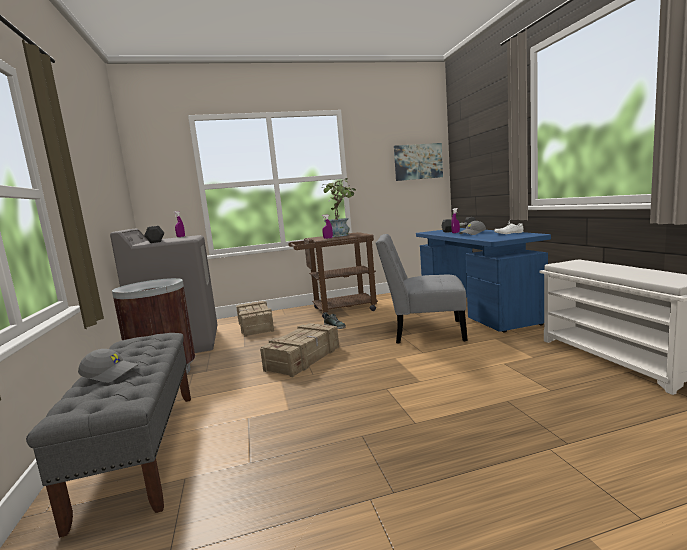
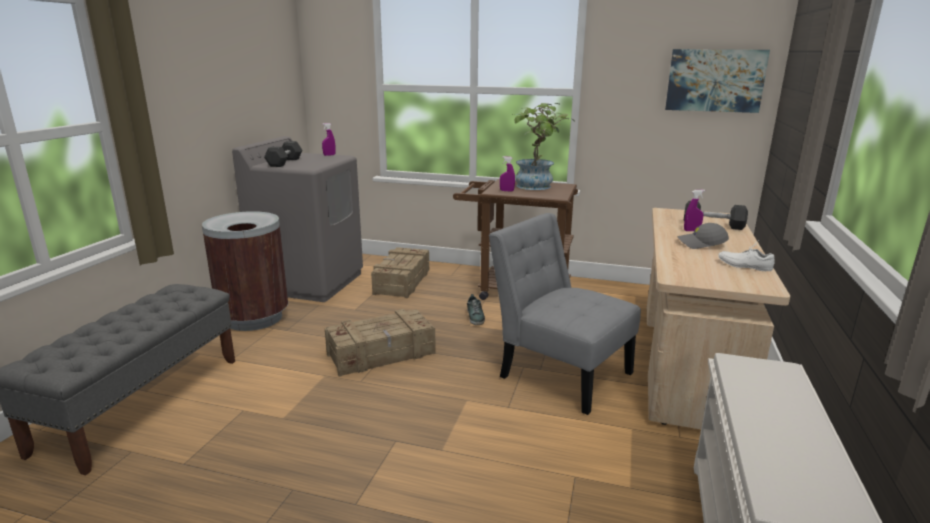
camera: 30 degrees right, 10 degrees up
grey cap [78,349,139,383] -> none
blue desk [416,228,551,333] -> beige desk [647,208,790,429]

